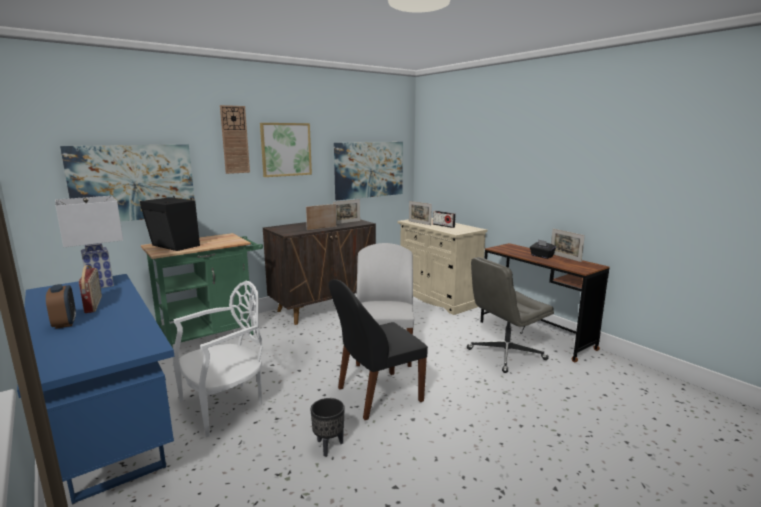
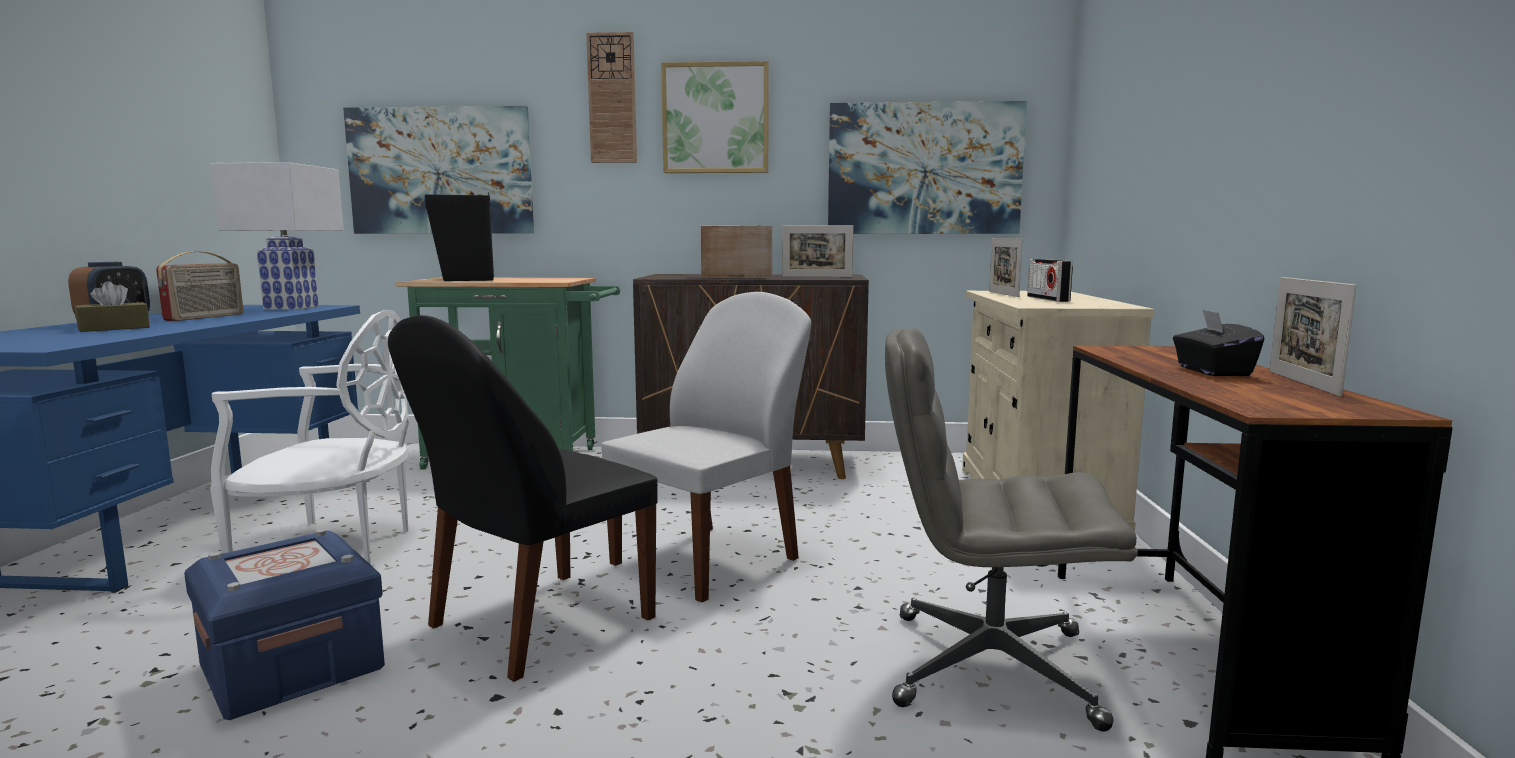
camera: 40 degrees right, 5 degrees down
black planter [310,398,345,456] -> blue storage box [184,529,385,720]
black chair [329,279,428,420] -> black chair turned 60 degrees counterclockwise [388,315,658,682]
none -> brown tissue box [75,281,150,332]

